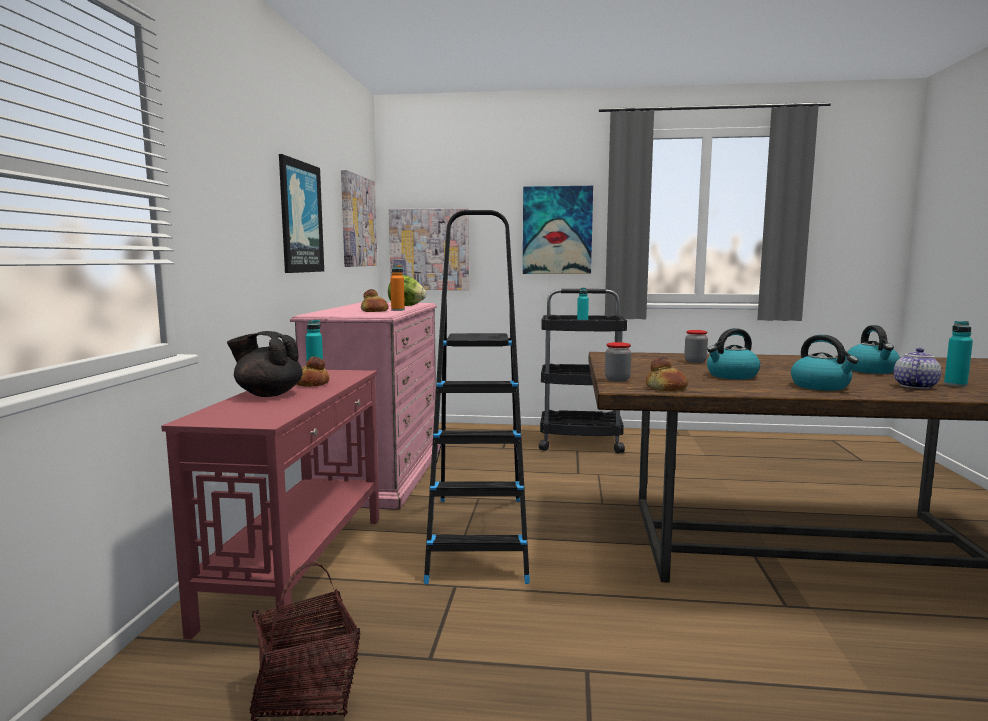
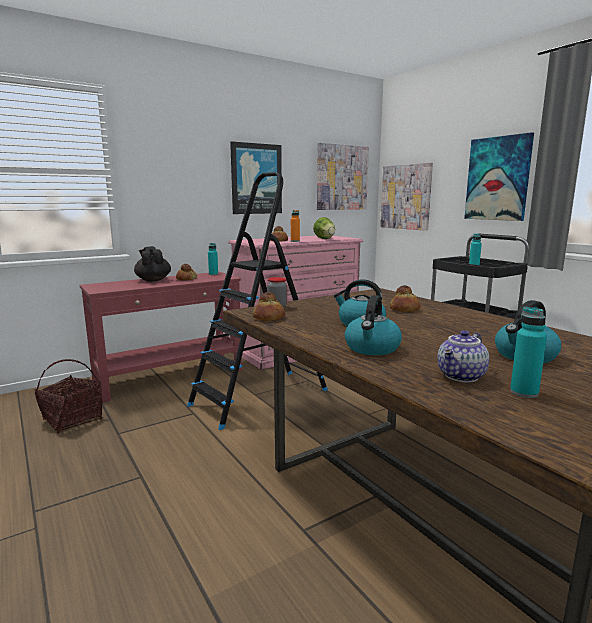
camera: 50 degrees right, 5 degrees up
jar [684,330,708,363] -> bread [390,285,421,312]
teapot [894,348,941,389] -> teapot turned 135 degrees clockwise [437,330,489,382]

